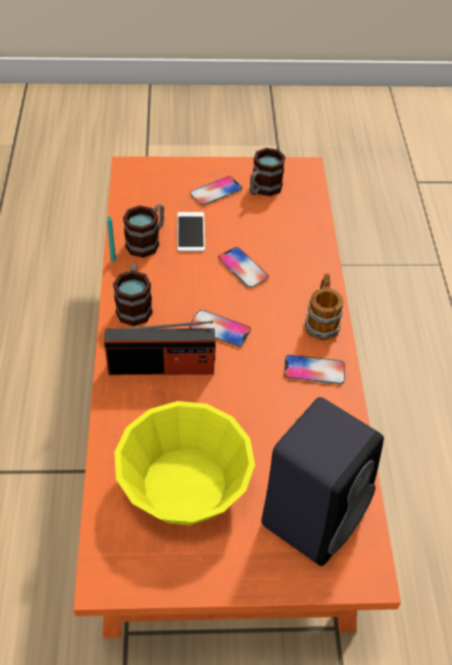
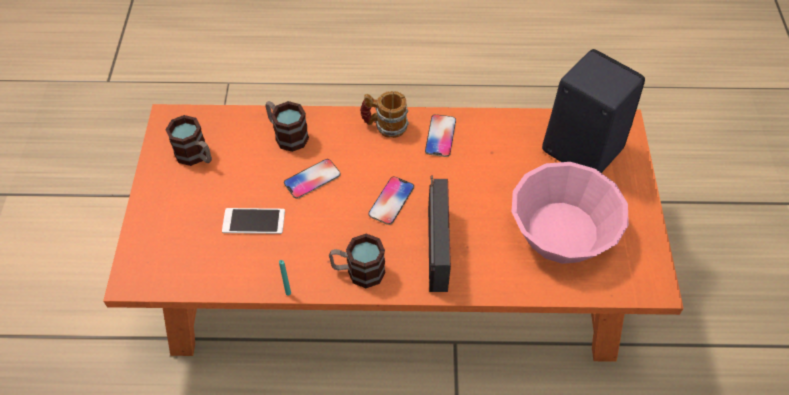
camera: 85 degrees left, 5 degrees up
yellow bowl [114,401,255,525] -> pink bowl [512,162,629,264]
mug [123,204,164,258] -> mug moved to [265,101,309,152]
phone [190,176,242,206] -> none

